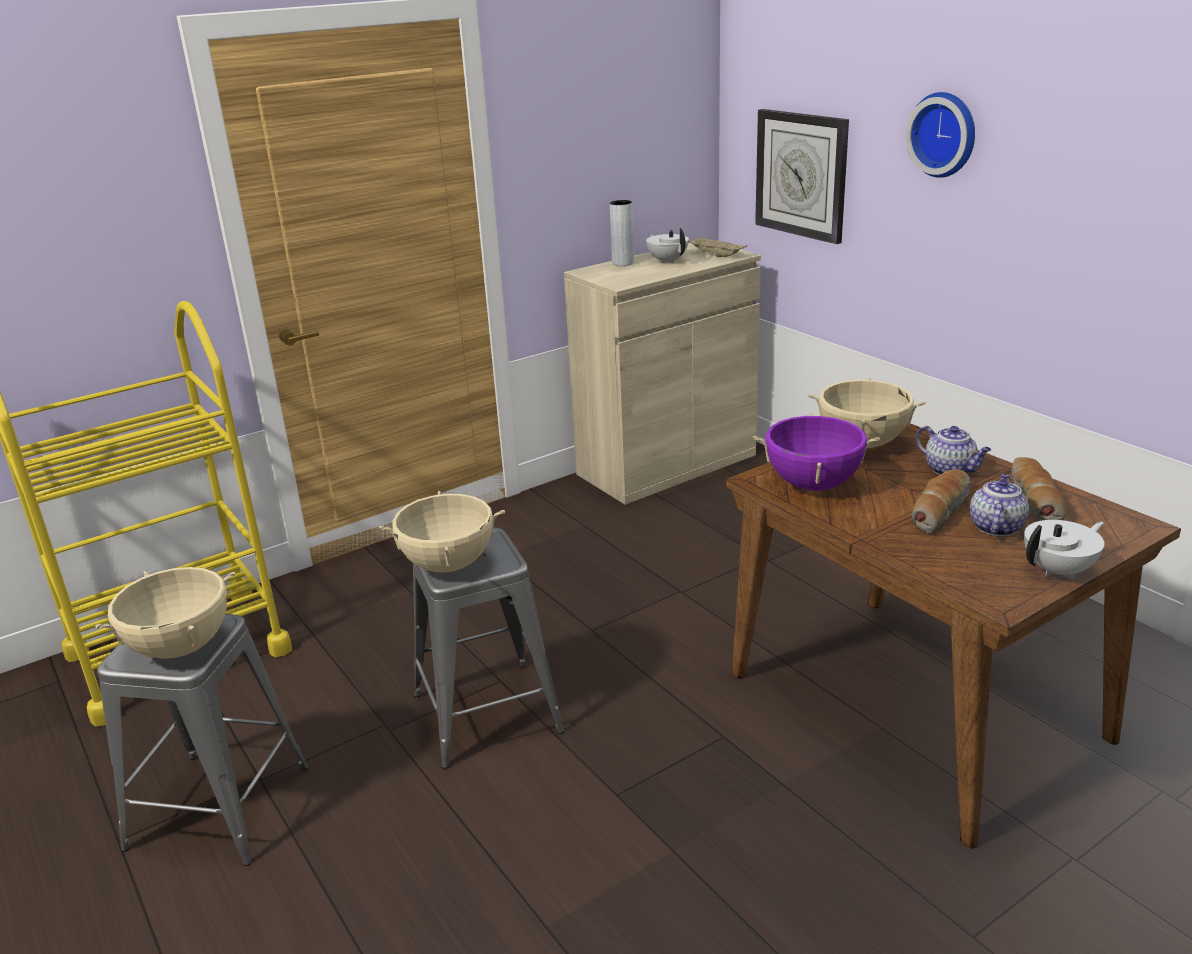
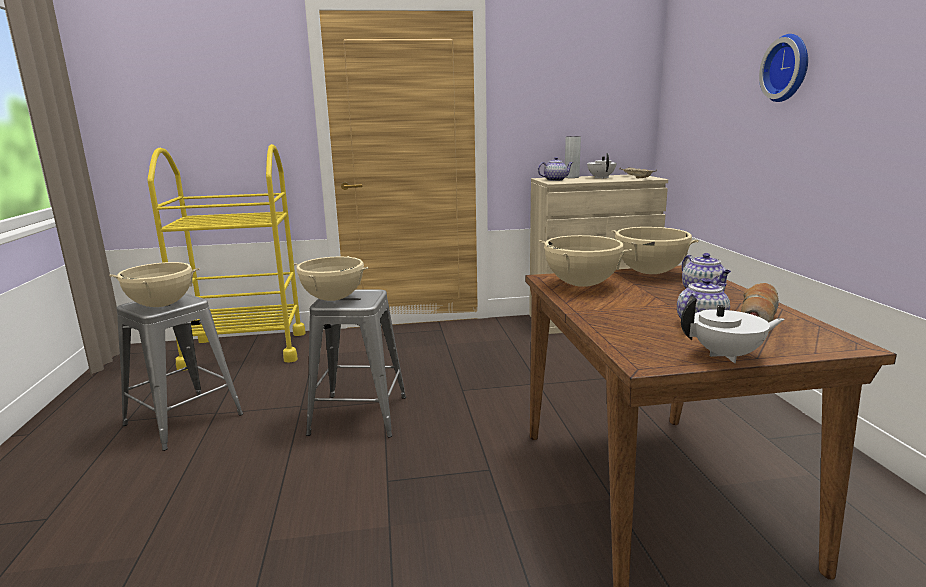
camera: 25 degrees right, 10 degrees down
purple cooking pot [753,413,880,491] -> beige cooking pot [539,235,632,287]
wall clock [755,109,849,244] -> none
bread [912,469,970,534] -> none
none -> teapot [538,157,573,181]

